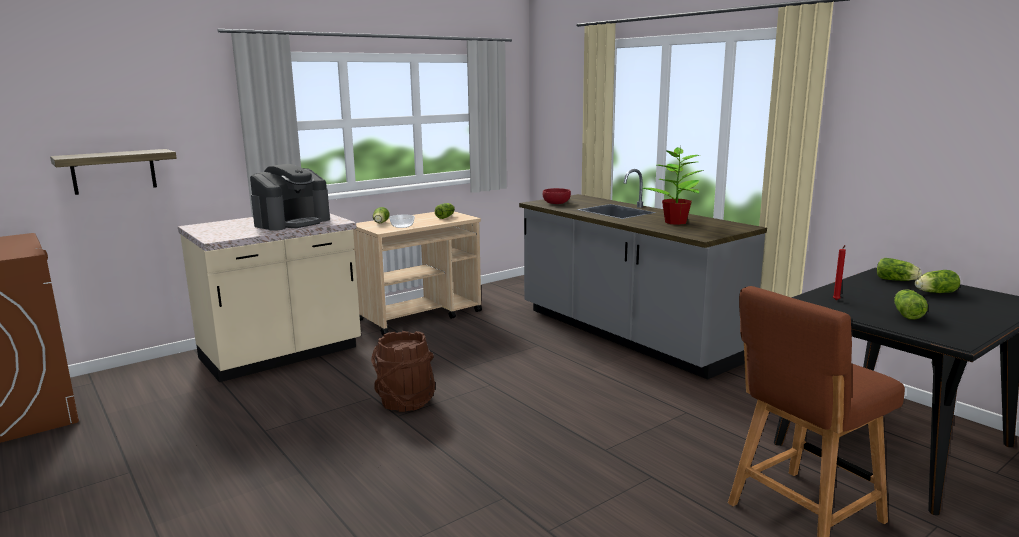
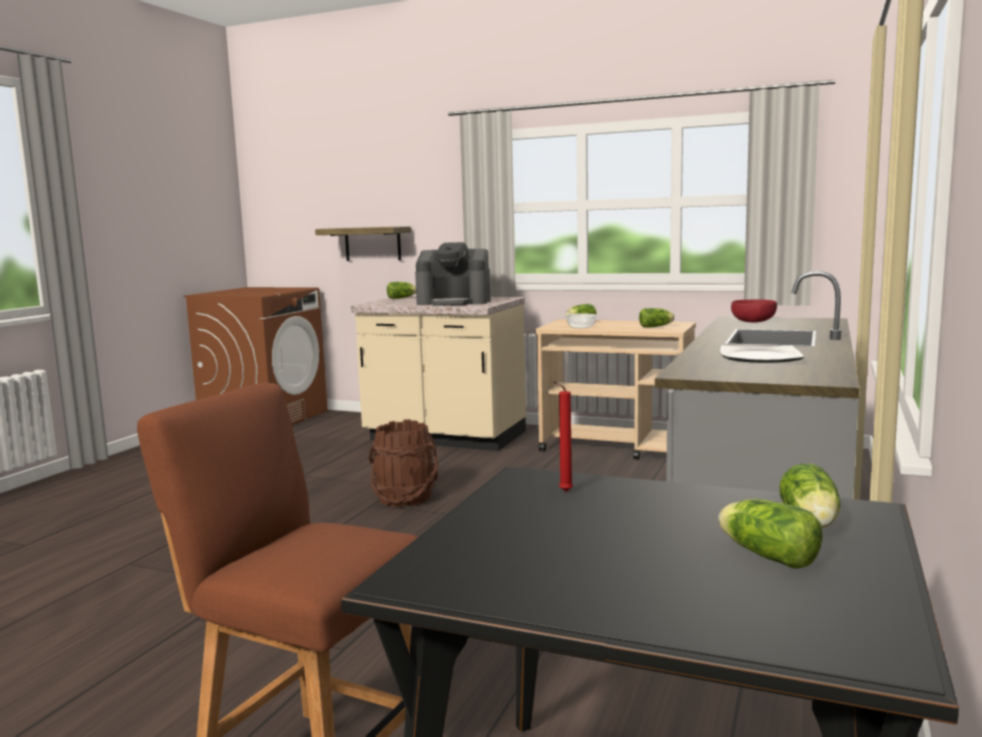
camera: 60 degrees right, 5 degrees down
potted plant [642,147,704,225] -> plate [720,345,804,363]
lettuce [894,289,928,320] -> lettuce moved to [387,282,416,299]

